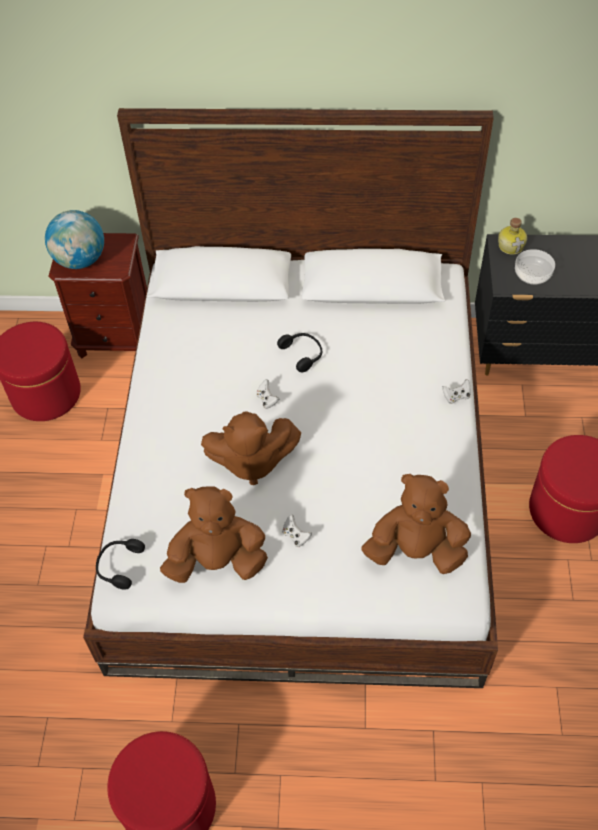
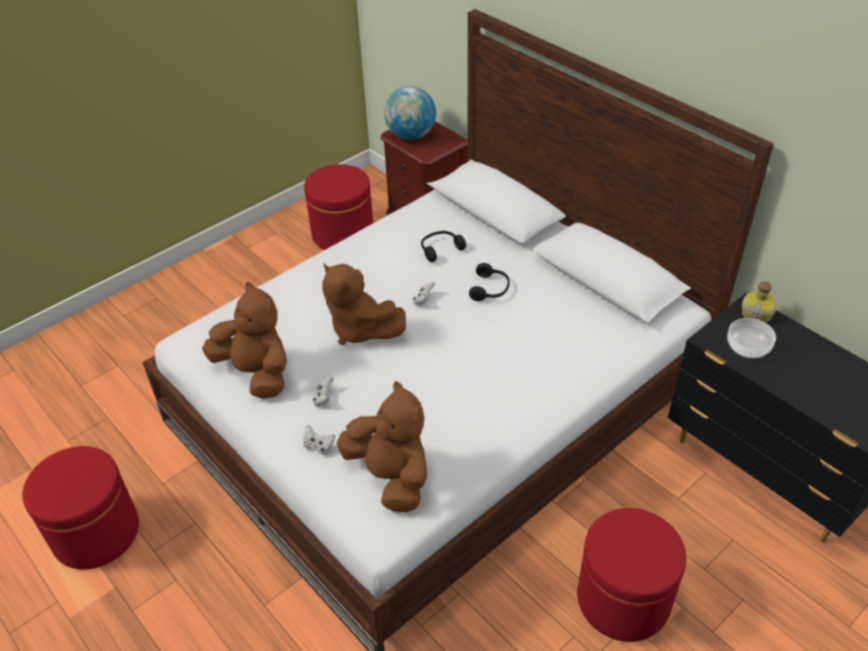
camera: 45 degrees right, 10 degrees down
black headphones [96,539,145,590] -> black headphones moved to [421,231,466,262]
white game controller [442,379,471,404] -> white game controller moved to [303,425,335,455]

